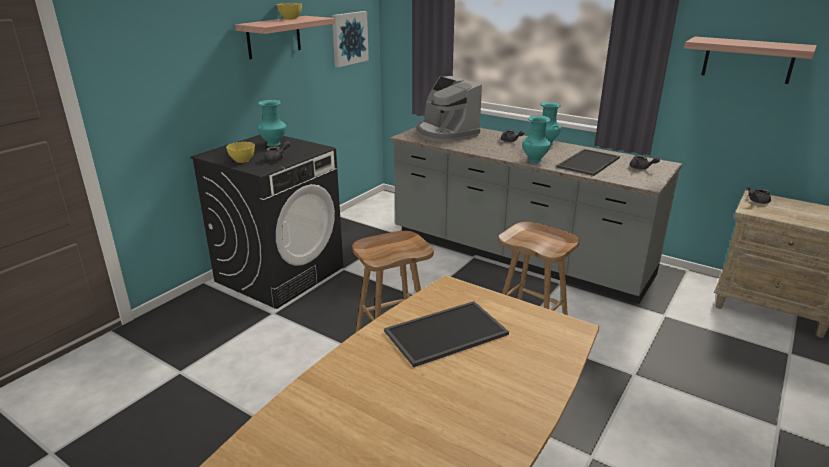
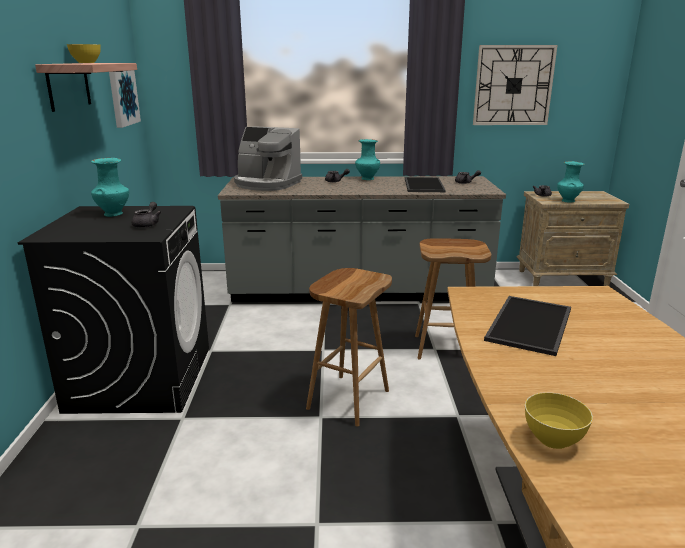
camera: 35 degrees left, 5 degrees down
yellow bowl [226,142,255,163] -> yellow bowl moved to [525,392,593,449]
turquoise vase [522,116,551,163] -> turquoise vase moved to [557,161,585,203]
shelf [684,37,817,84] -> wall clock [473,45,557,125]

